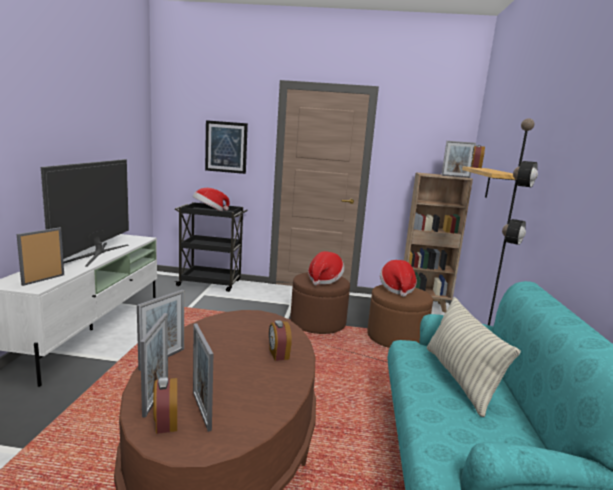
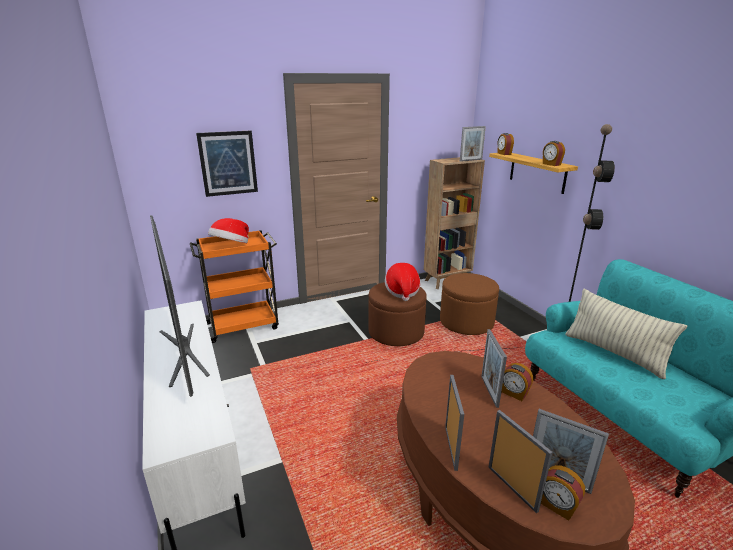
camera: 30 degrees left, 10 degrees up
picture frame [17,227,64,286] -> picture frame moved to [481,329,507,408]
black cart [175,202,248,292] -> orange cart [190,230,279,343]
hat [380,260,417,297] -> none
none -> alarm clock [543,141,565,166]

